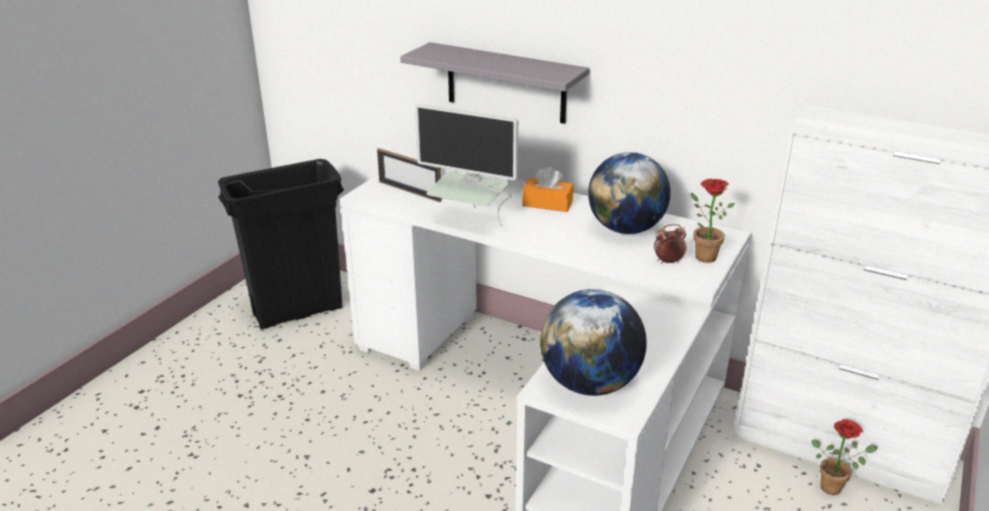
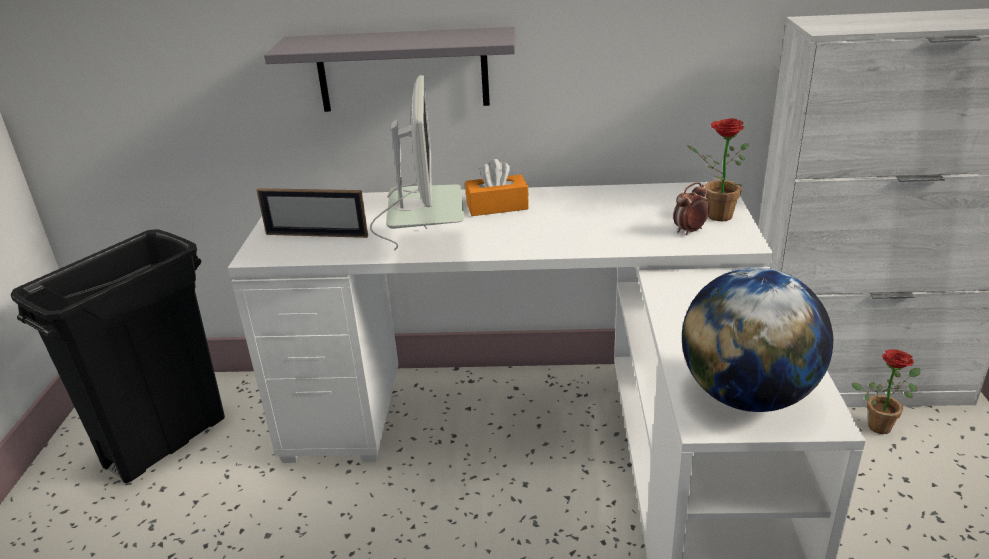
camera: 25 degrees left, 0 degrees up
monitor [414,104,518,227] -> monitor turned 90 degrees counterclockwise [370,75,464,251]
globe [588,152,671,234] -> none

